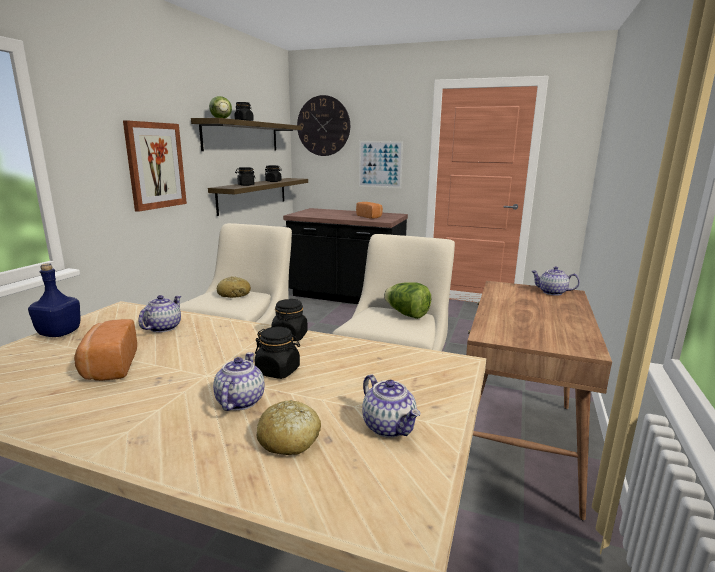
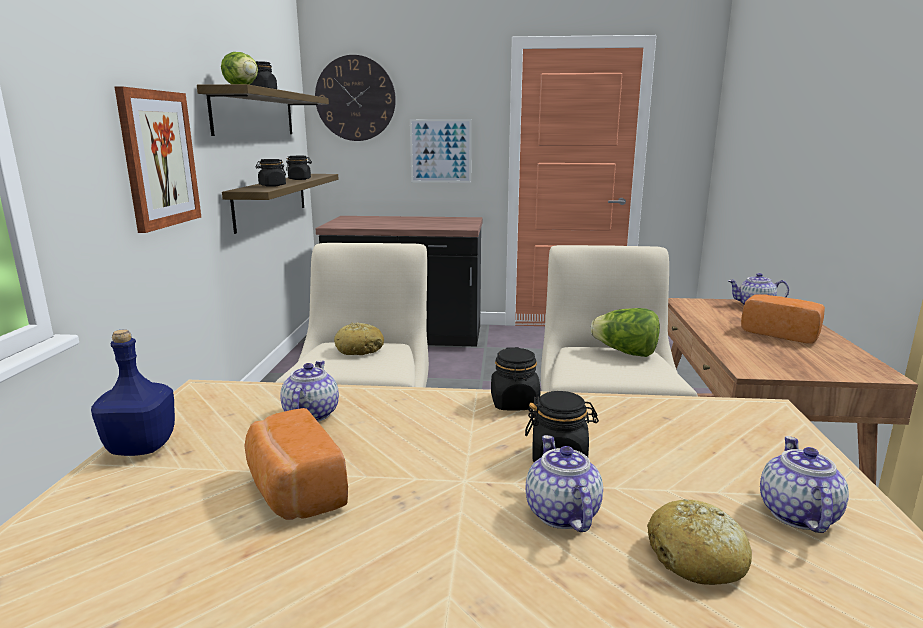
camera: 15 degrees left, 0 degrees up
bread [356,202,383,219] -> bread moved to [741,294,825,344]
teapot [362,375,420,438] -> teapot turned 120 degrees counterclockwise [760,436,849,533]

